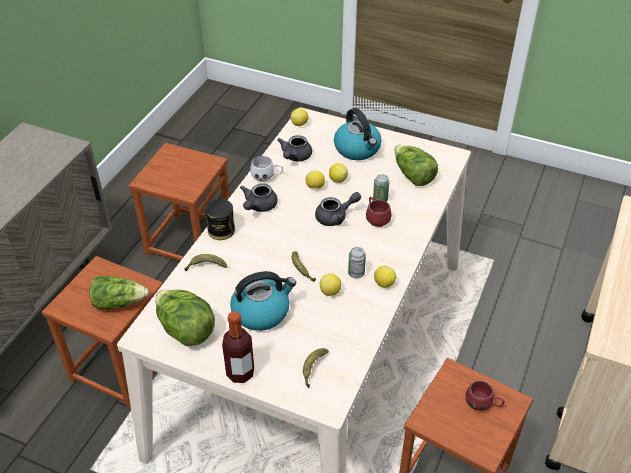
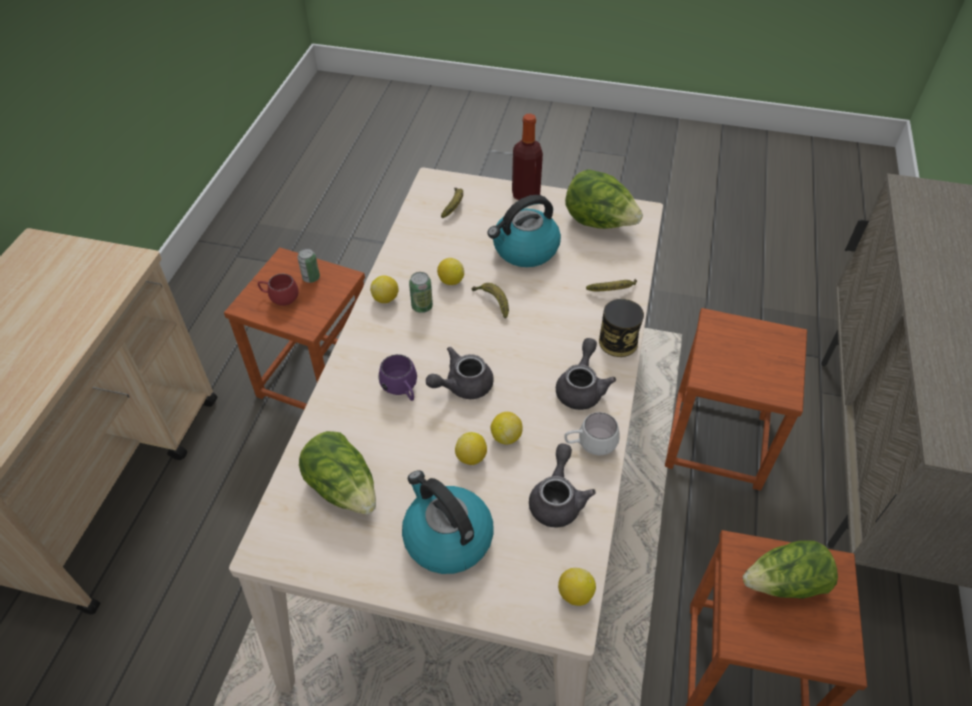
camera: 170 degrees right, 5 degrees up
lettuce [89,276,149,310] -> lettuce moved to [743,540,838,599]
red mug [366,197,392,227] -> purple mug [379,354,417,401]
can [373,174,389,202] -> can moved to [297,248,320,283]

